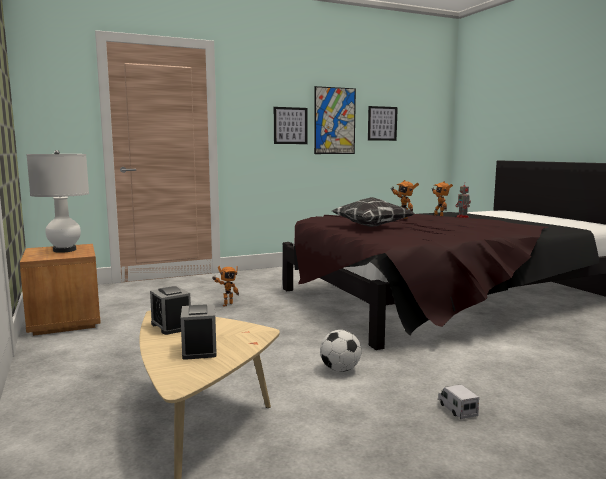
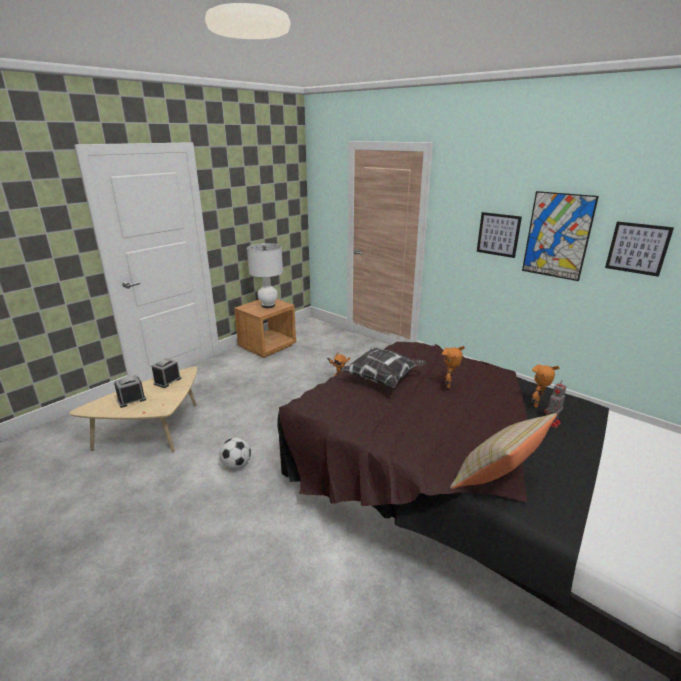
camera: 65 degrees right, 15 degrees up
toy truck [438,384,479,419] -> none
none -> beige pillow [450,413,557,489]

